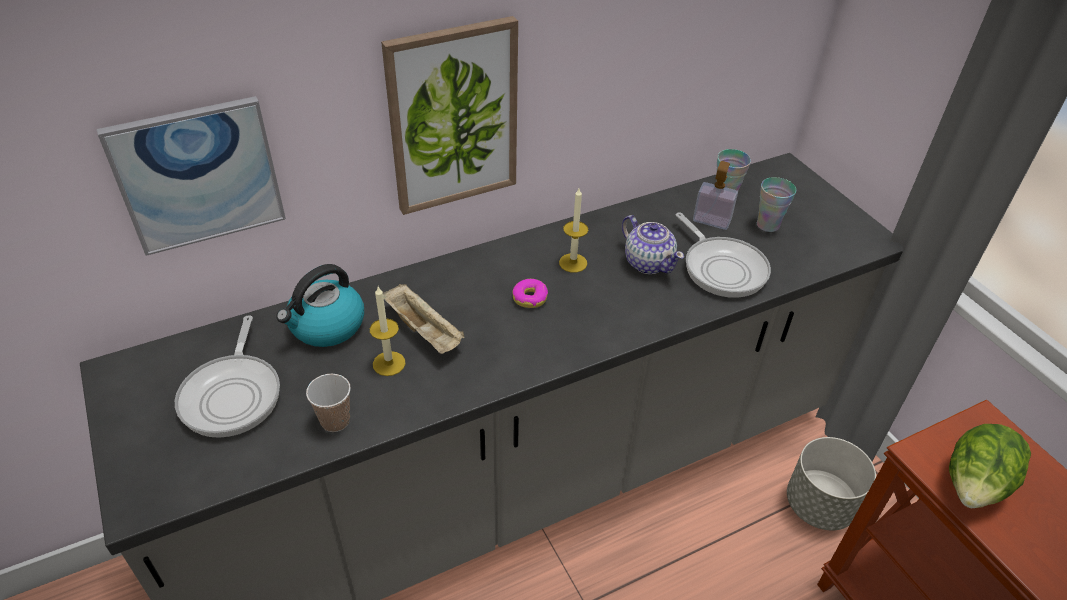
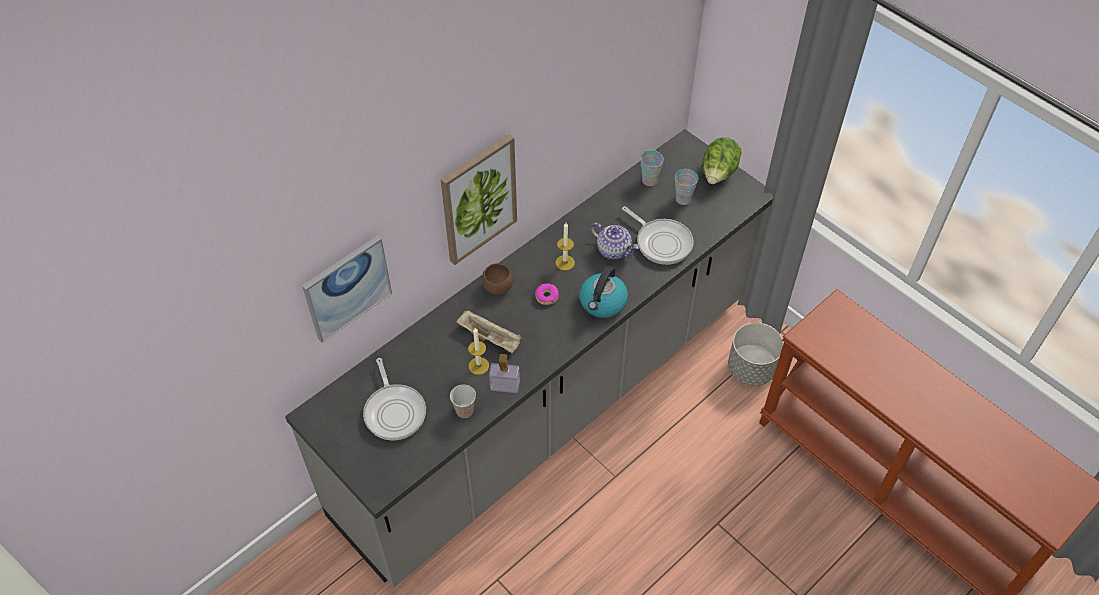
camera: 15 degrees left, 10 degrees up
kettle [276,264,364,347] -> kettle moved to [579,266,628,318]
soap dispenser [693,161,738,230] -> soap dispenser moved to [489,354,520,393]
lettuce [949,424,1031,508] -> lettuce moved to [702,137,742,184]
none -> brown bowl [482,263,513,295]

